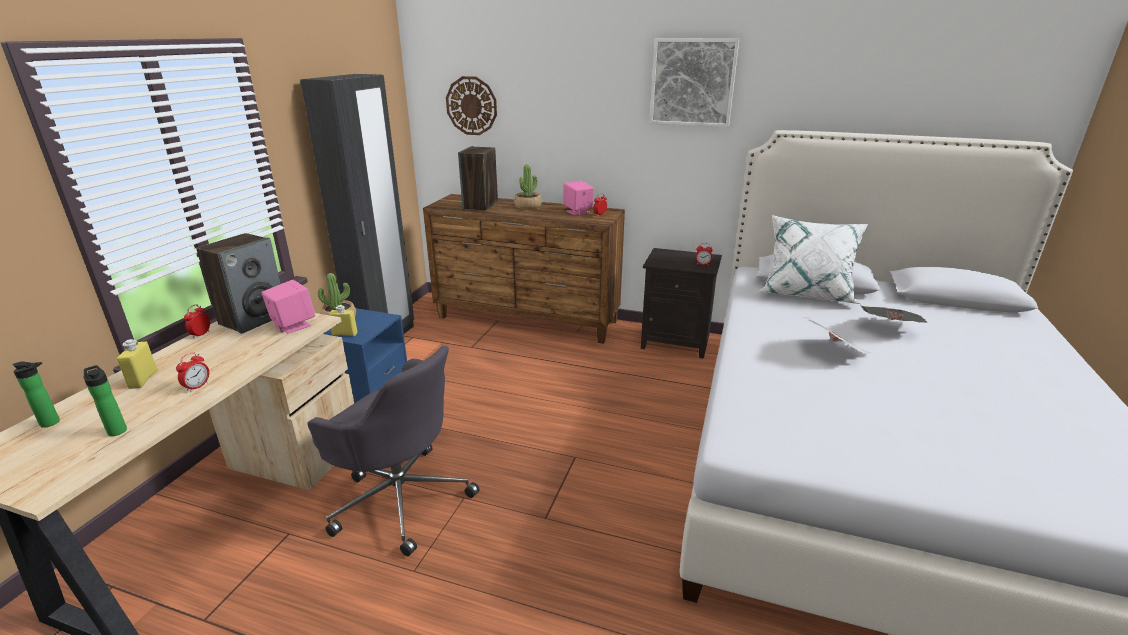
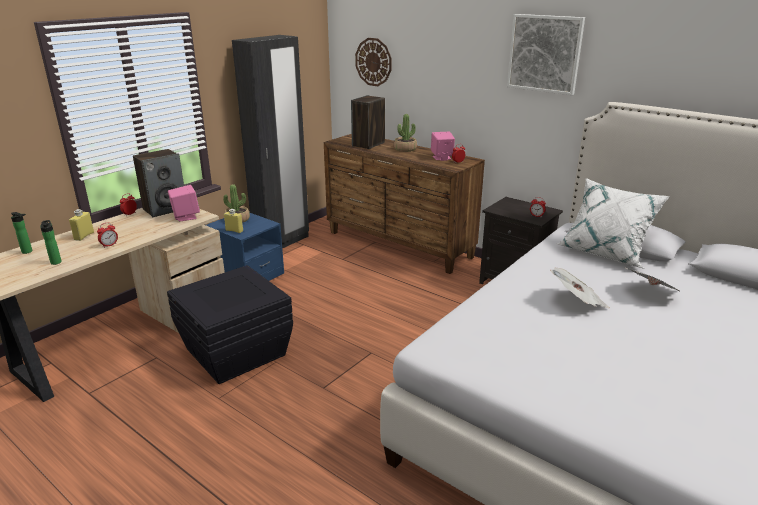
camera: 20 degrees right, 0 degrees up
grey office chair [307,346,480,556] -> black storage box [167,265,293,384]

